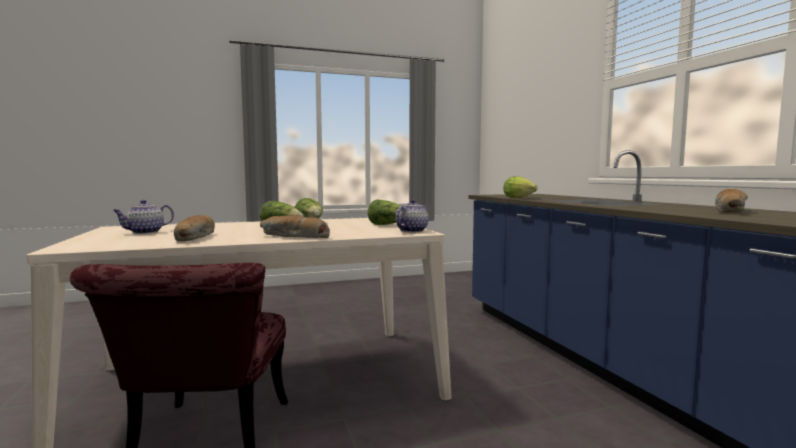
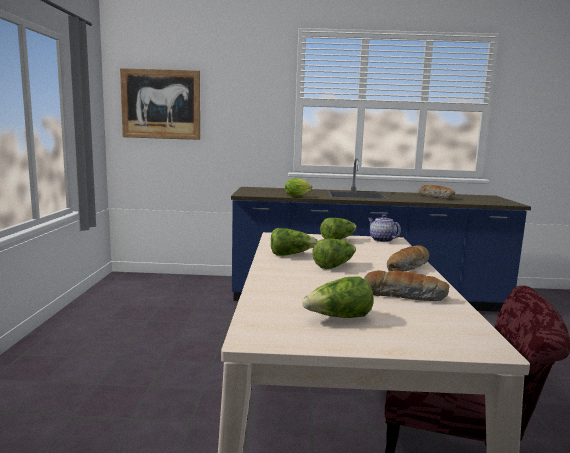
camera: 70 degrees left, 5 degrees up
teapot [112,200,174,234] -> lettuce [302,276,374,318]
none -> picture [120,68,200,140]

